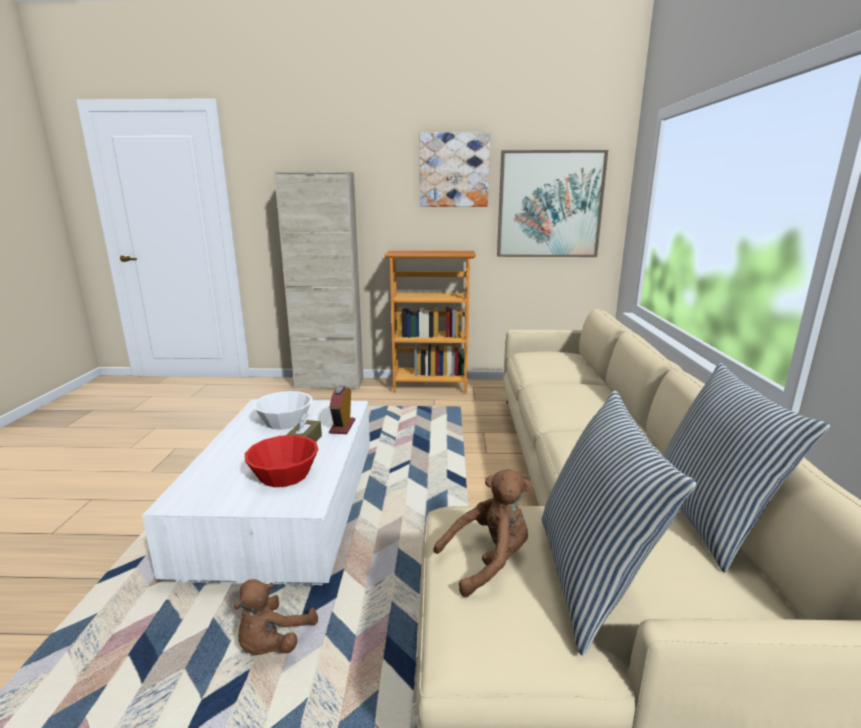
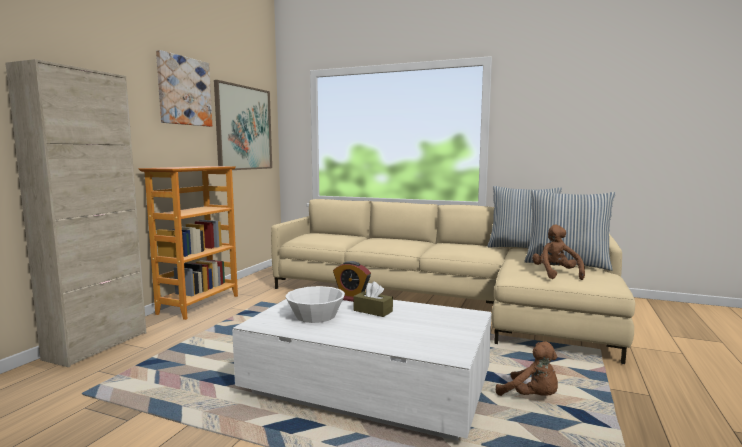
camera: 70 degrees left, 10 degrees down
red bowl [245,435,318,487] -> none

